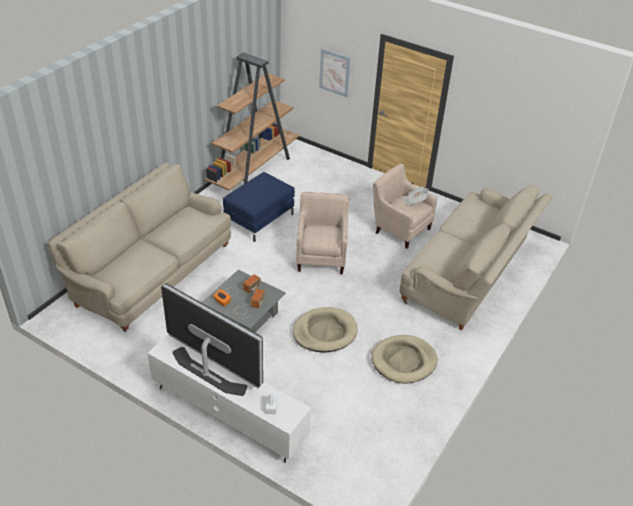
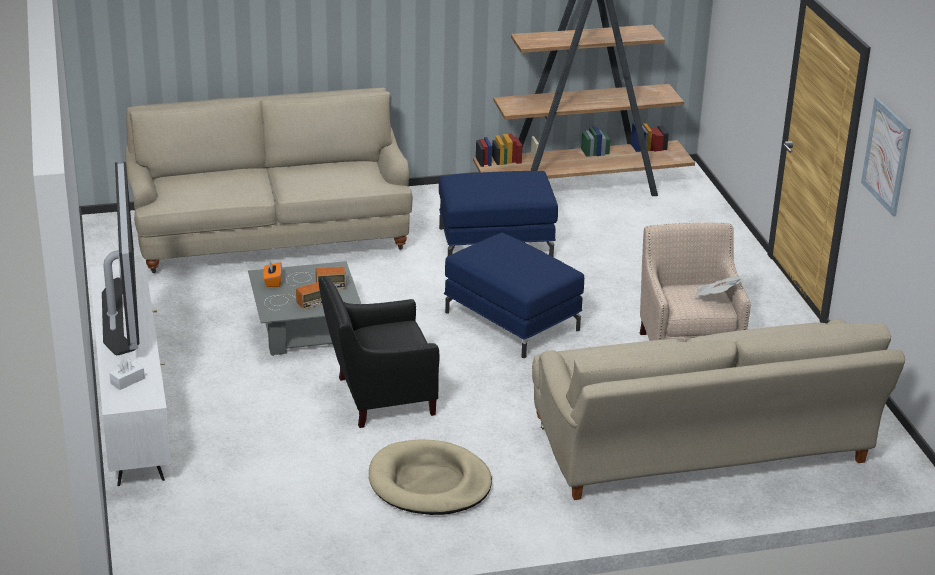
camera: 45 degrees right, 10 degrees down
beige dog bed [293,307,358,353] -> black armchair [319,277,440,428]
beige armchair [296,192,349,274] -> blue ottoman [444,232,584,358]
picture [319,49,351,97] -> picture moved to [861,97,911,216]

